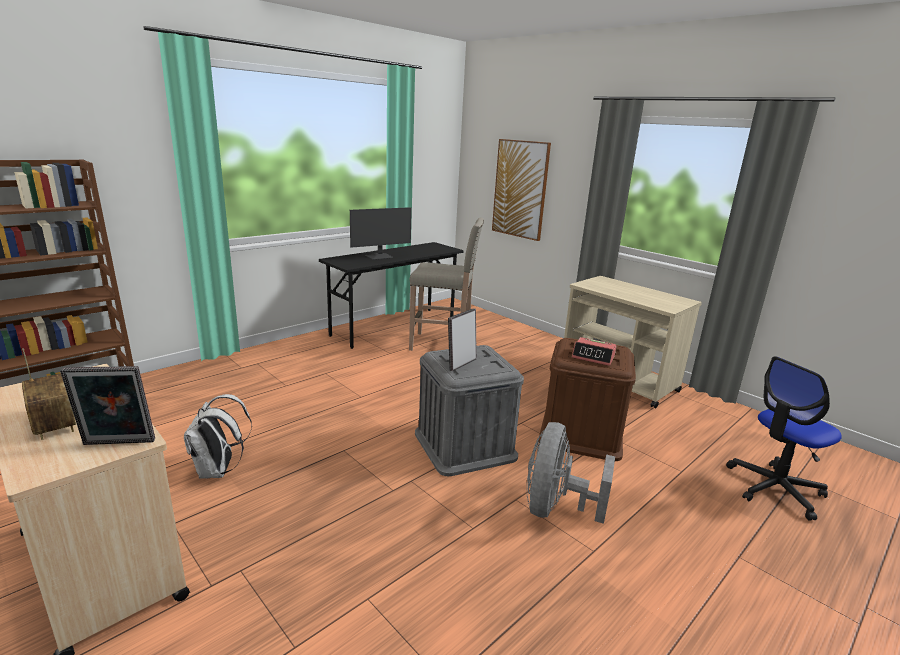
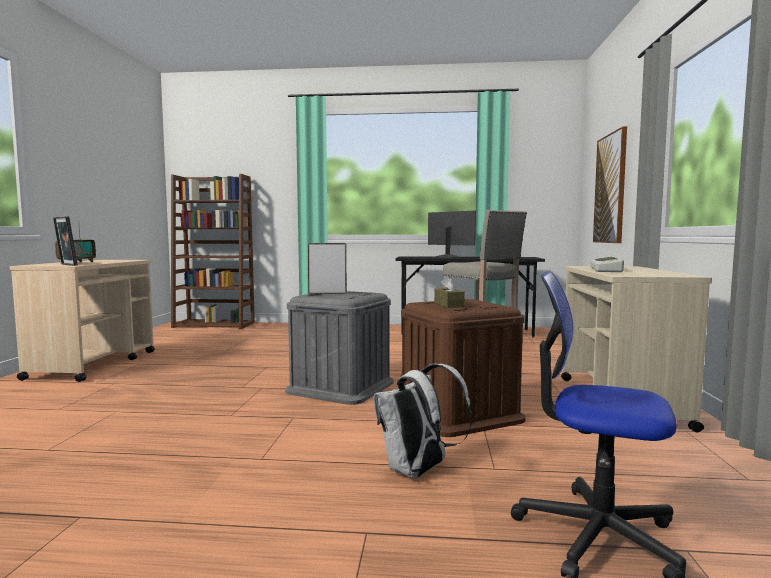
camera: 50 degrees right, 15 degrees down
white backpack [184,394,252,479] -> white backpack moved to [374,364,472,478]
monitor [350,207,412,260] -> monitor turned 150 degrees counterclockwise [428,211,476,258]
grey fan [527,422,615,524] -> none
alarm clock [572,337,617,366] -> brown tissue box [434,276,465,308]
none -> keyboard [591,257,624,272]

